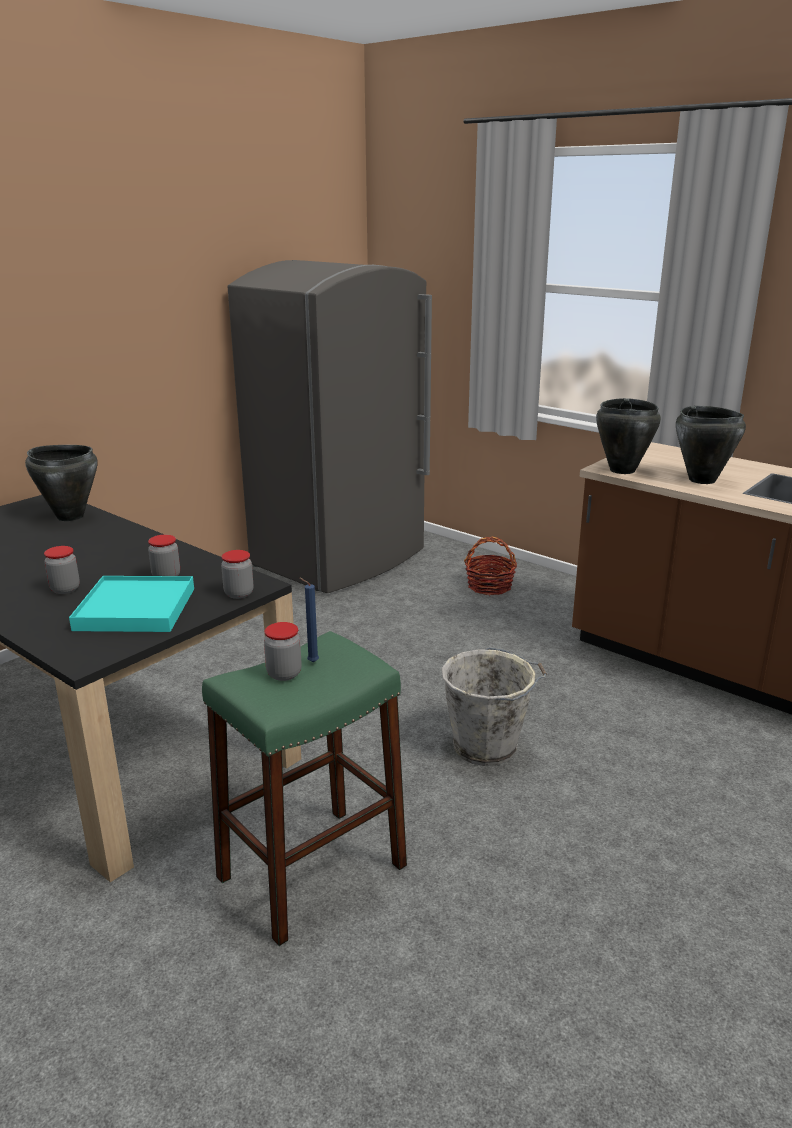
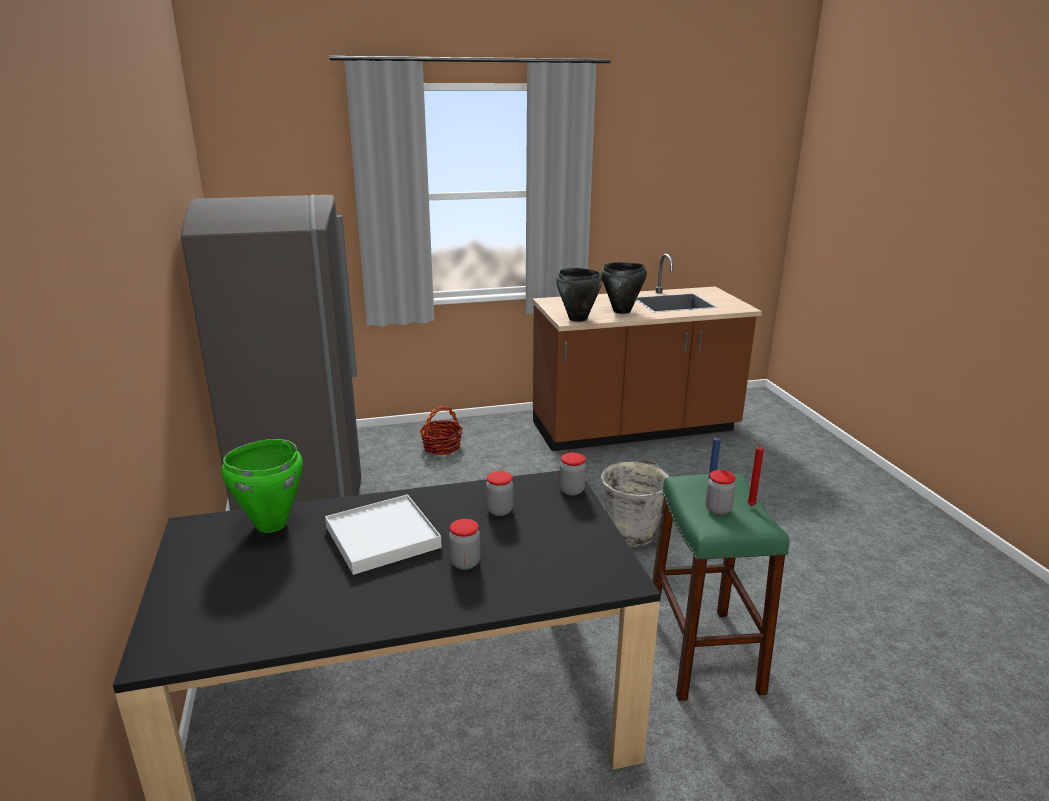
camera: 55 degrees left, 0 degrees up
black cooking pot [25,445,97,521] -> green cooking pot [221,439,303,533]
turquoise tray [69,576,194,632] -> none
none -> white tray [325,494,442,575]
none -> red candle [747,439,764,506]

